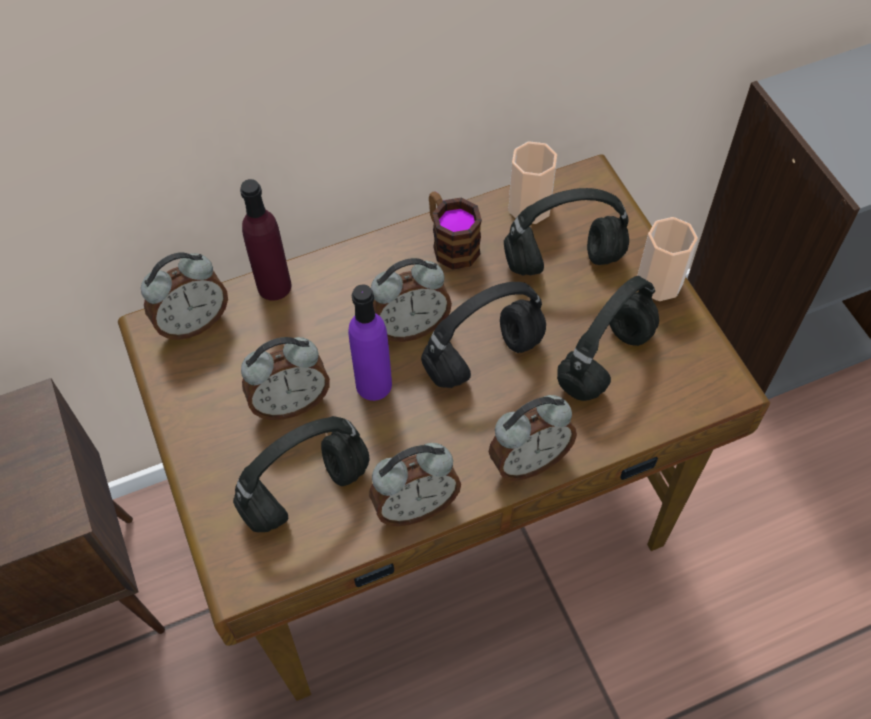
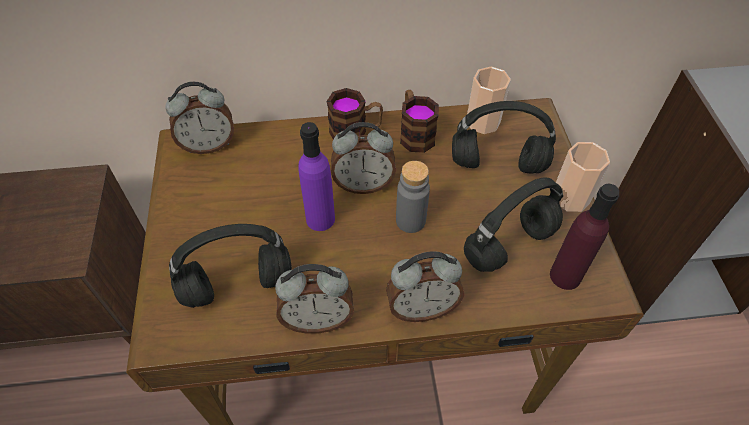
camera: 15 degrees right, 5 degrees down
purple bottle [240,179,292,300] -> purple bottle moved to [550,183,619,290]
alarm clock [241,337,330,420] -> none
black headphones [421,282,546,388] -> grey bottle [396,161,430,233]
none -> mug [326,88,383,139]

